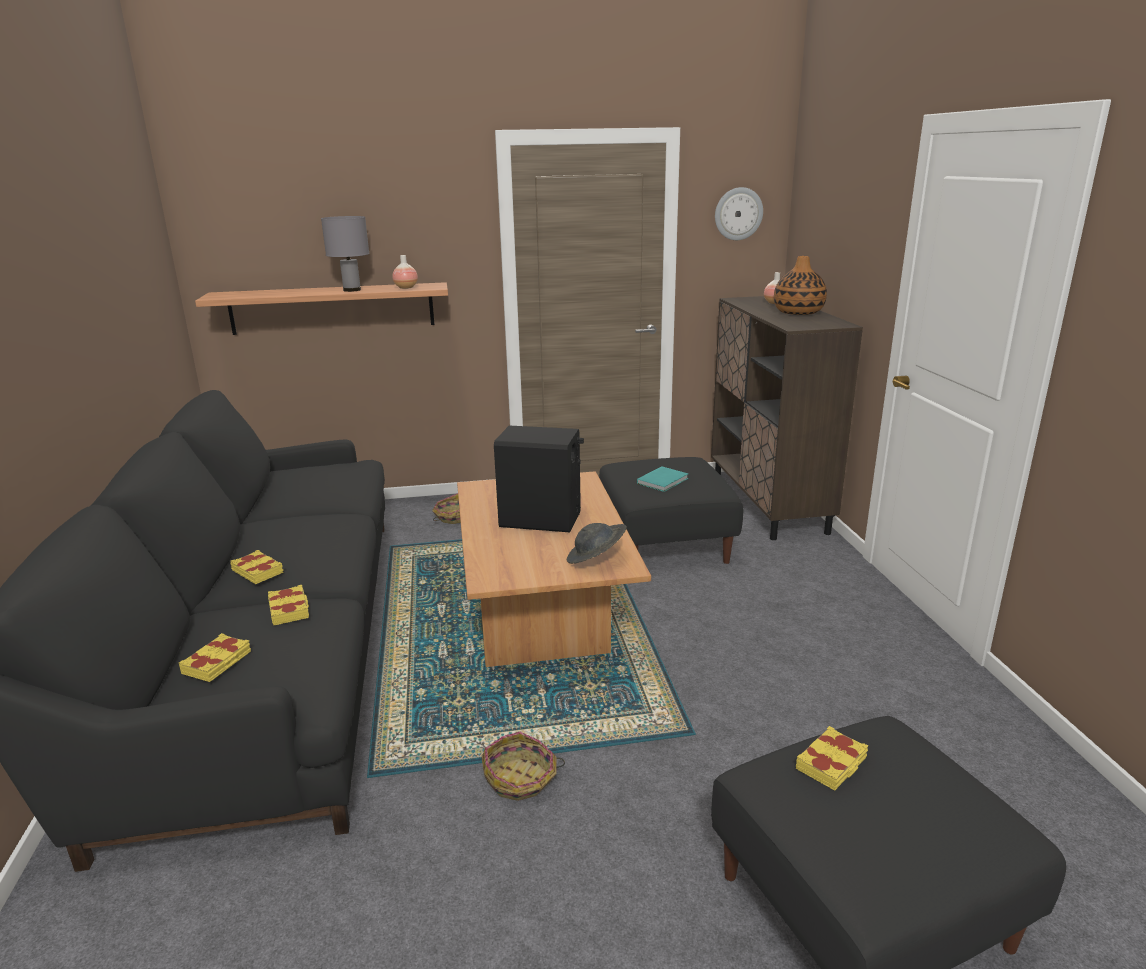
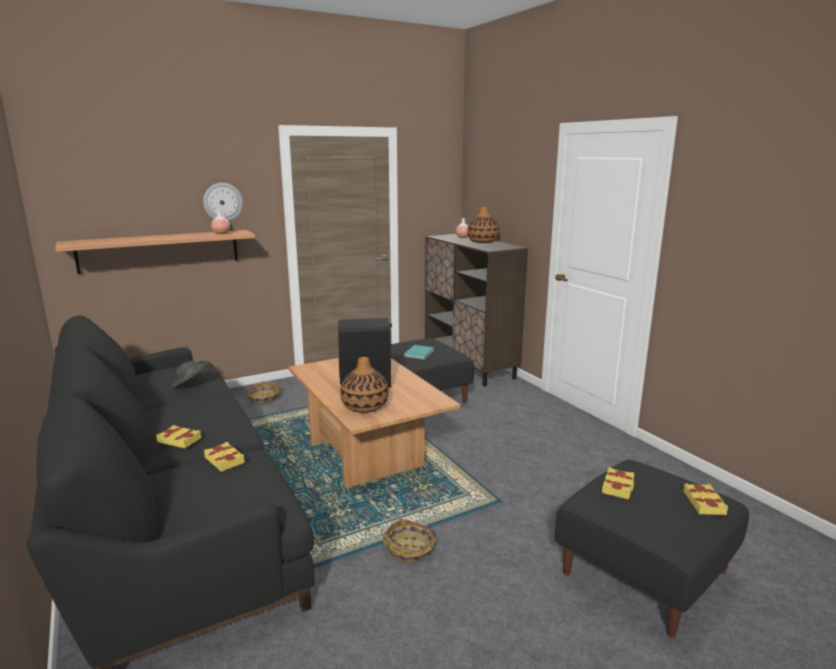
camera: 20 degrees left, 5 degrees down
yellow book [179,633,251,682] -> yellow book moved to [683,483,728,515]
grey table lamp [321,216,369,292] -> none
grey hat [566,523,627,564] -> grey hat moved to [172,361,209,387]
wall clock [715,187,763,240] -> wall clock moved to [203,183,243,221]
none -> vase [340,357,389,413]

